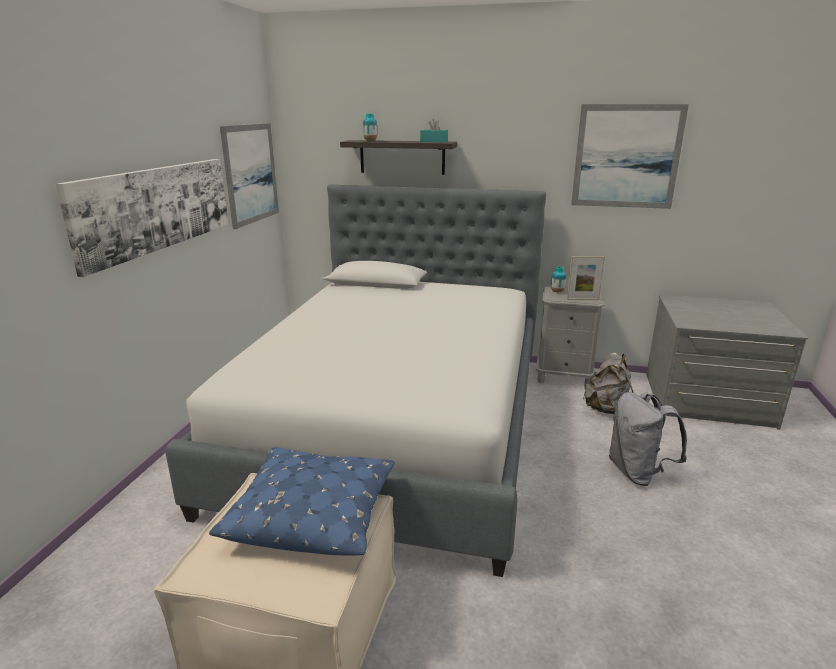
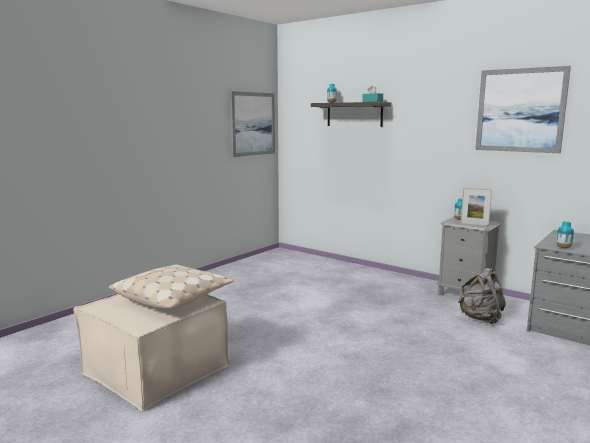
camera: 25 degrees right, 10 degrees down
picture [55,159,229,277] -> none
bed [165,184,546,577] -> none
blue pillow [209,447,394,556] -> beige pillow [109,265,234,310]
grey backpack [609,392,687,486] -> none
none -> vase [556,221,574,248]

